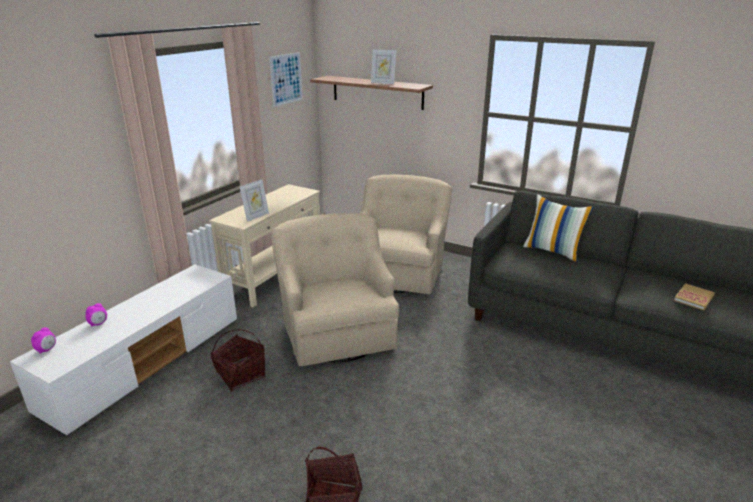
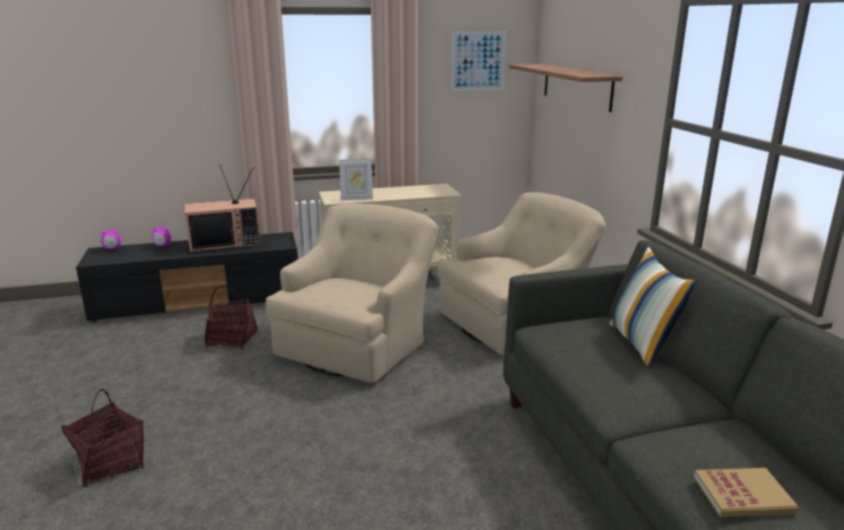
camera: 45 degrees right, 5 degrees down
white tv stand [10,264,237,435] -> black tv stand [76,232,298,322]
picture frame [371,49,397,84] -> none
none -> television [185,166,260,252]

